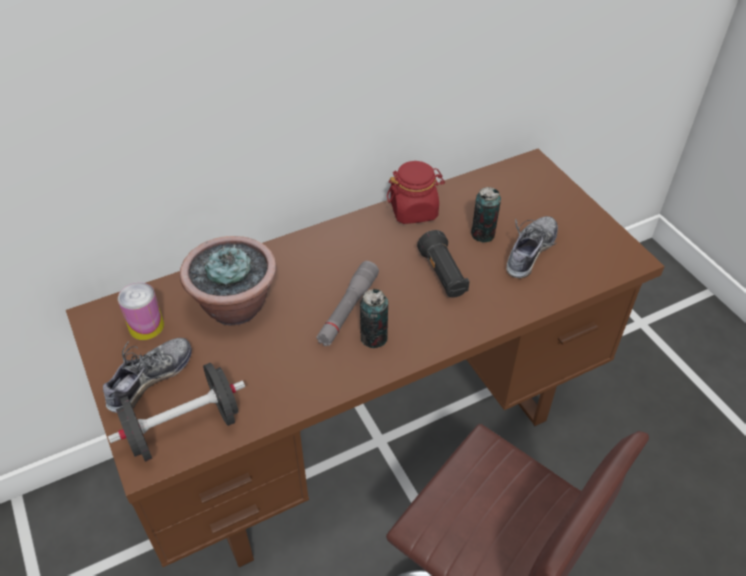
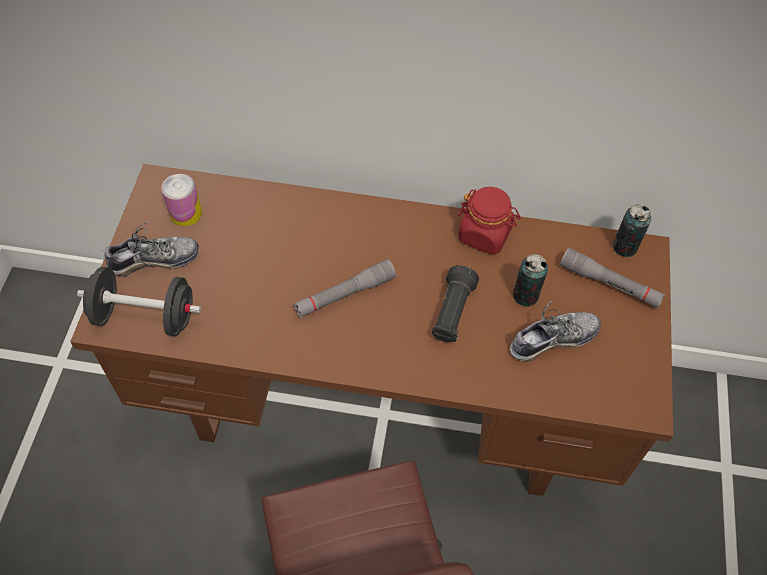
camera: 35 degrees right, 10 degrees up
potted plant [180,236,277,326] -> none
can [360,289,388,348] -> can moved to [612,205,651,257]
none -> grey flashlight [560,248,665,308]

